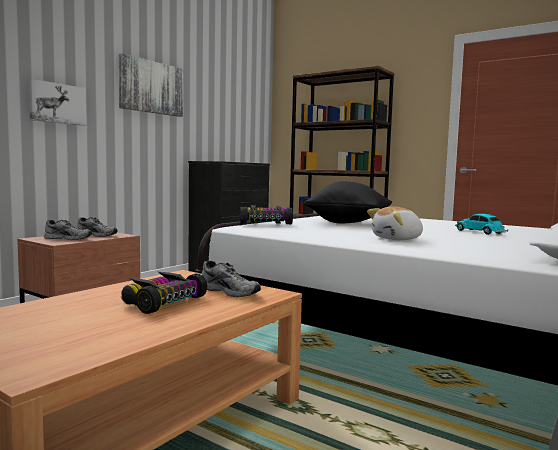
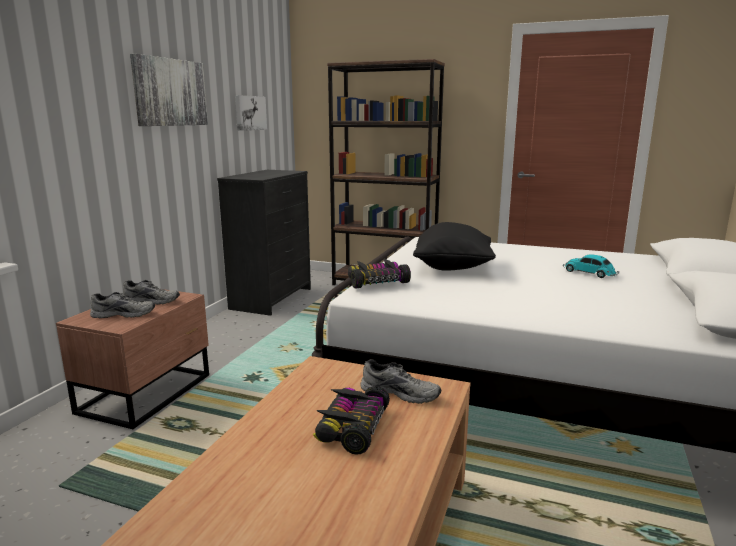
camera: 15 degrees left, 10 degrees up
picture [28,79,86,126] -> picture moved to [235,95,267,131]
plush toy [367,206,423,240] -> none

